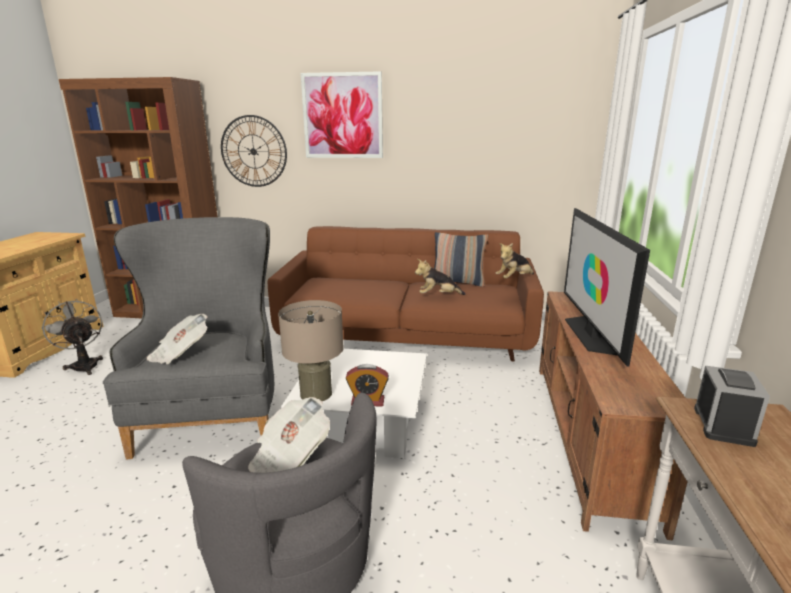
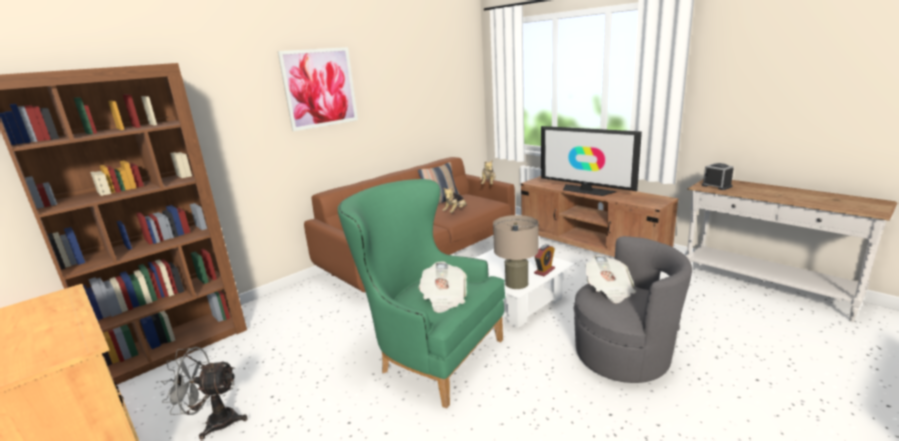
camera: 50 degrees left, 0 degrees up
grey armchair [103,217,274,459] -> green armchair [338,179,506,408]
wall clock [221,115,287,187] -> none

